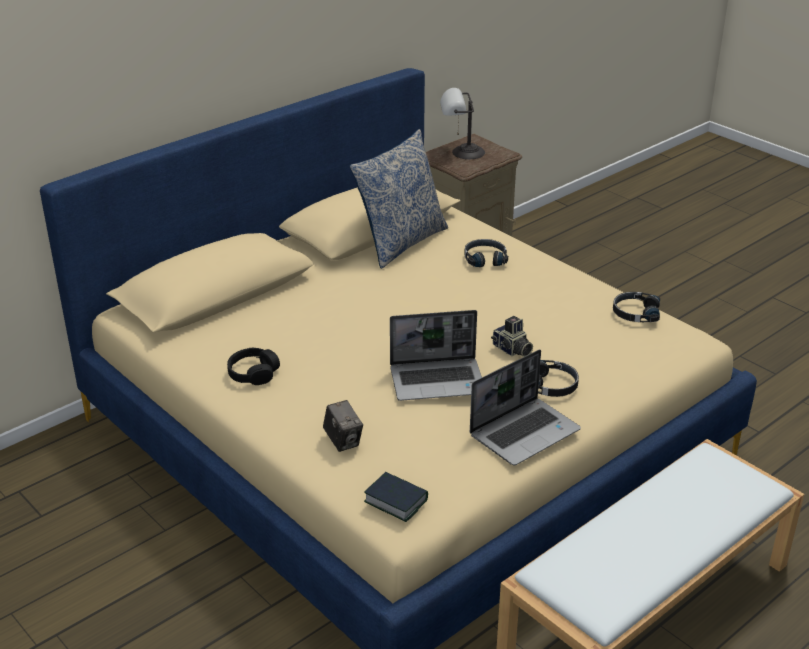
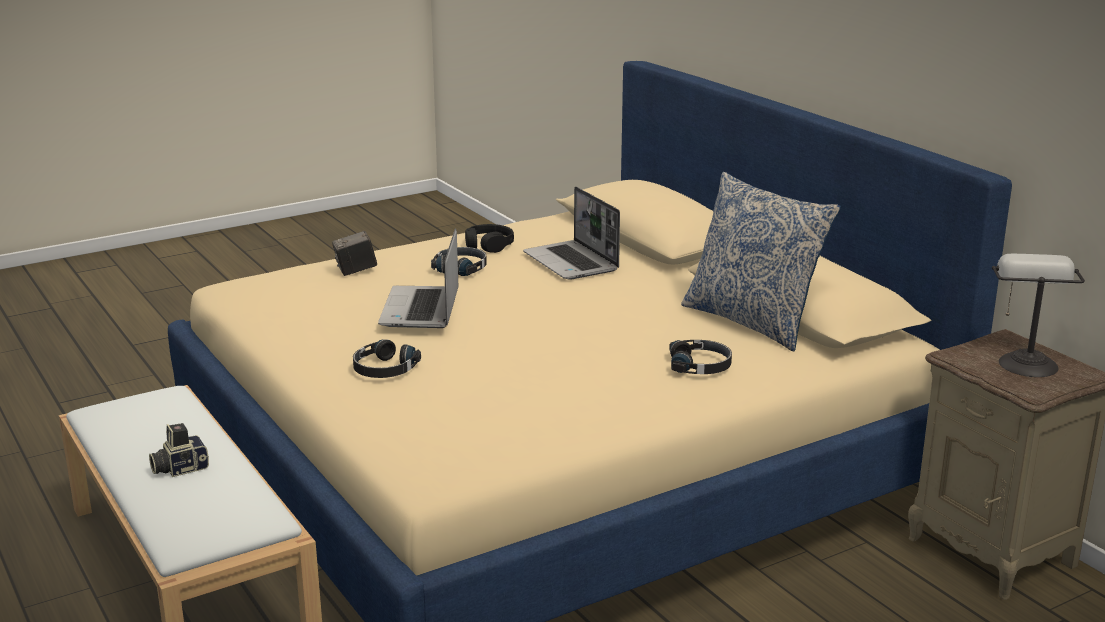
camera: 100 degrees right, 10 degrees down
book [364,472,428,522] -> none
laptop [470,349,581,465] -> laptop moved to [523,186,620,280]
camera [491,316,533,357] -> camera moved to [149,423,209,477]
black headphones [613,292,660,322] -> black headphones moved to [431,247,487,276]

